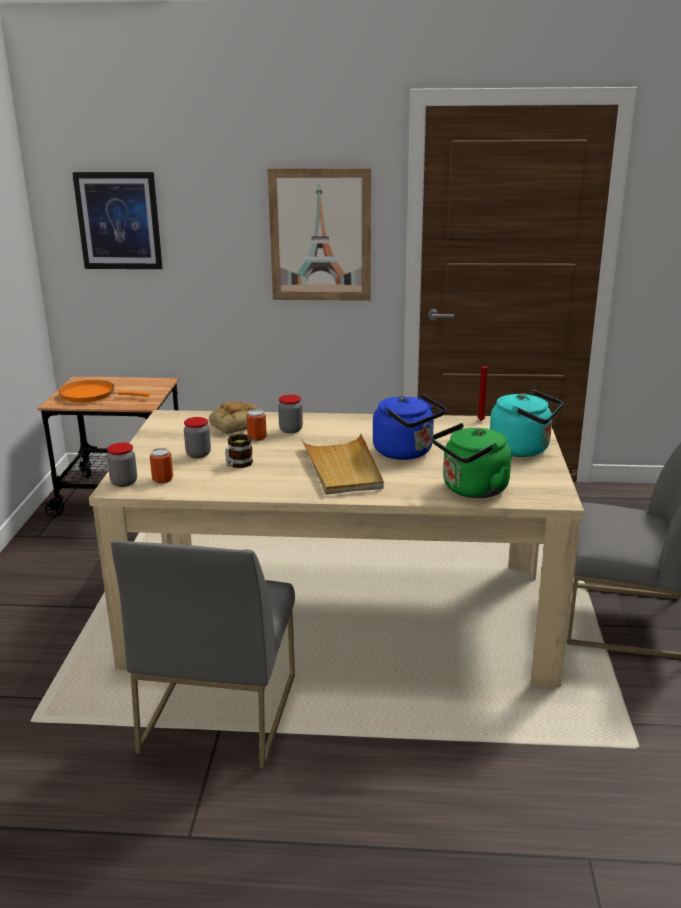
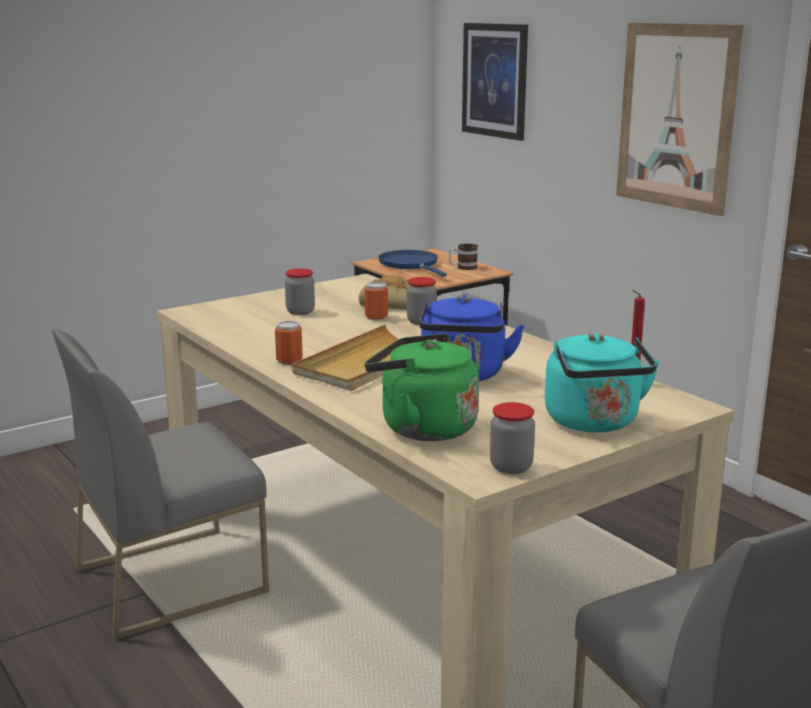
camera: 50 degrees right, 5 degrees down
orange frying pan [59,380,150,402] -> blue frying pan [378,250,447,277]
jar [107,442,137,487] -> jar moved to [490,402,535,474]
can [150,448,173,484] -> can moved to [275,321,303,365]
mug [225,434,253,468] -> mug moved to [449,243,478,270]

